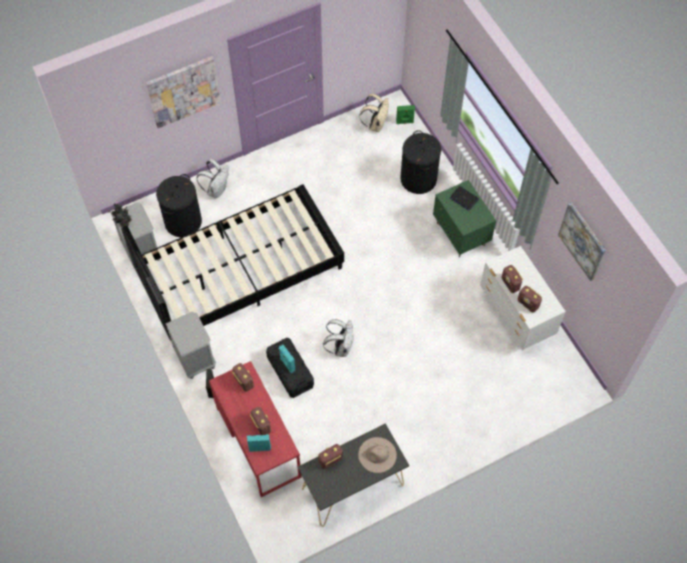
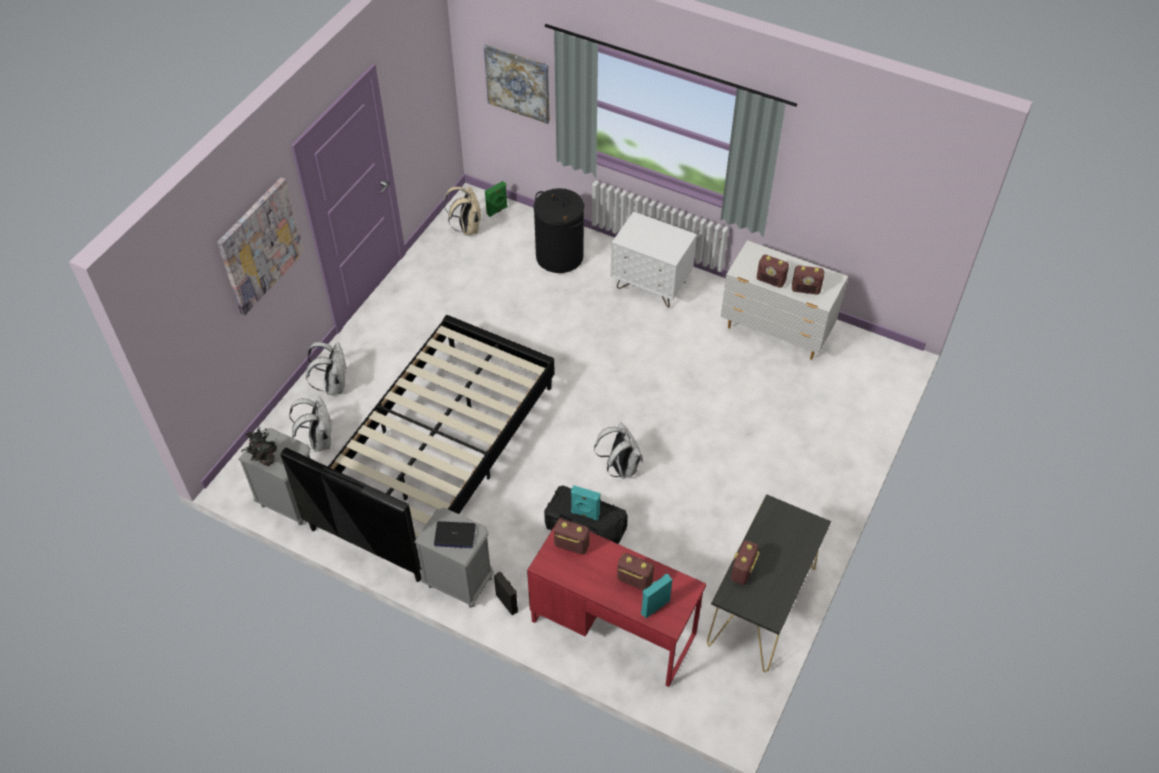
camera: 35 degrees left, 10 degrees down
black laundry basket [156,174,202,237] -> white backpack [289,396,332,452]
beige hat [358,437,397,473] -> none
green nightstand [433,180,496,257] -> white nightstand [611,212,697,308]
laptop [450,186,479,211] -> laptop moved to [434,521,476,548]
picture [558,202,606,281] -> picture moved to [484,45,550,124]

